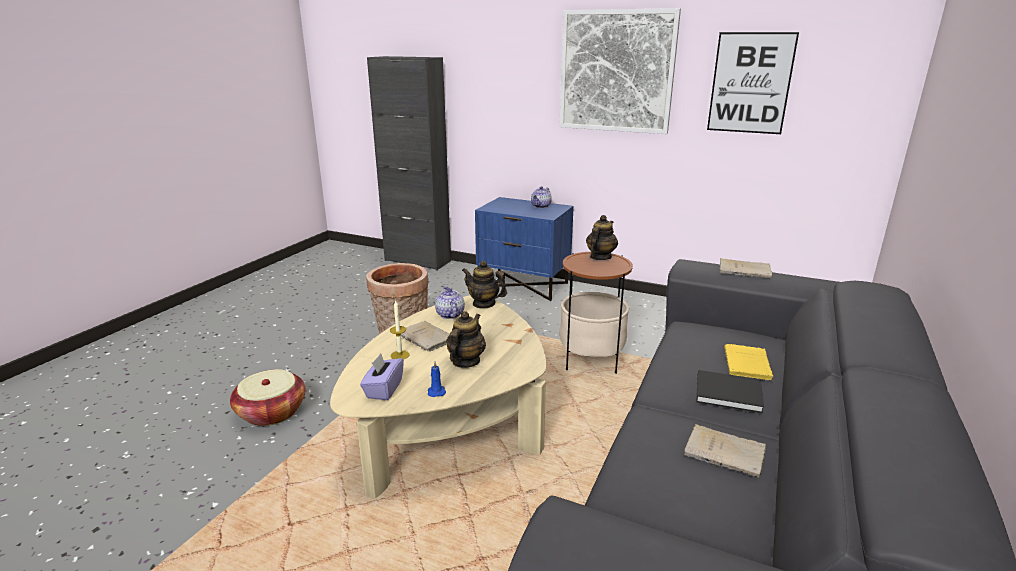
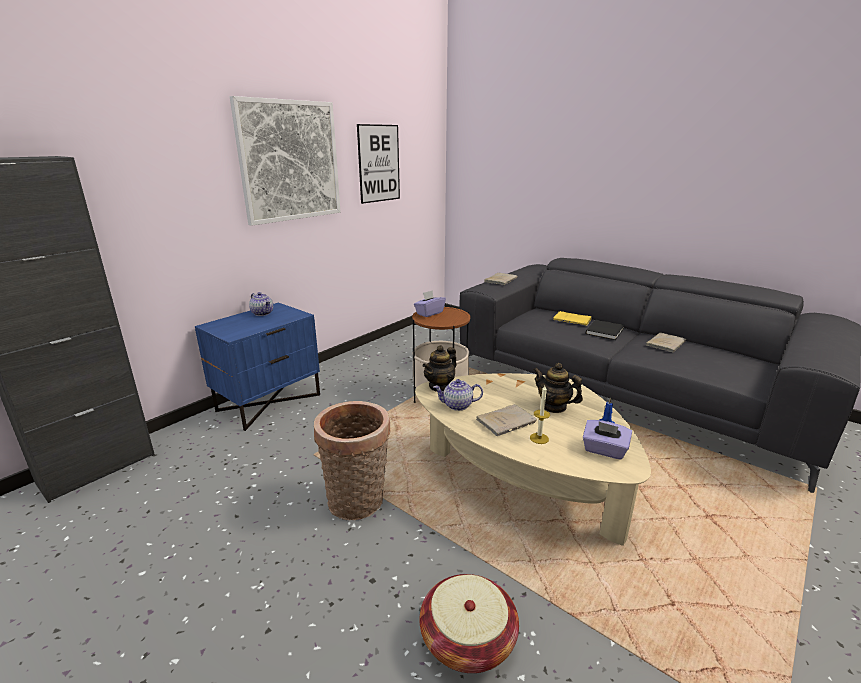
camera: 75 degrees left, 0 degrees up
teapot [586,215,618,260] -> purple tissue box [414,290,446,317]

